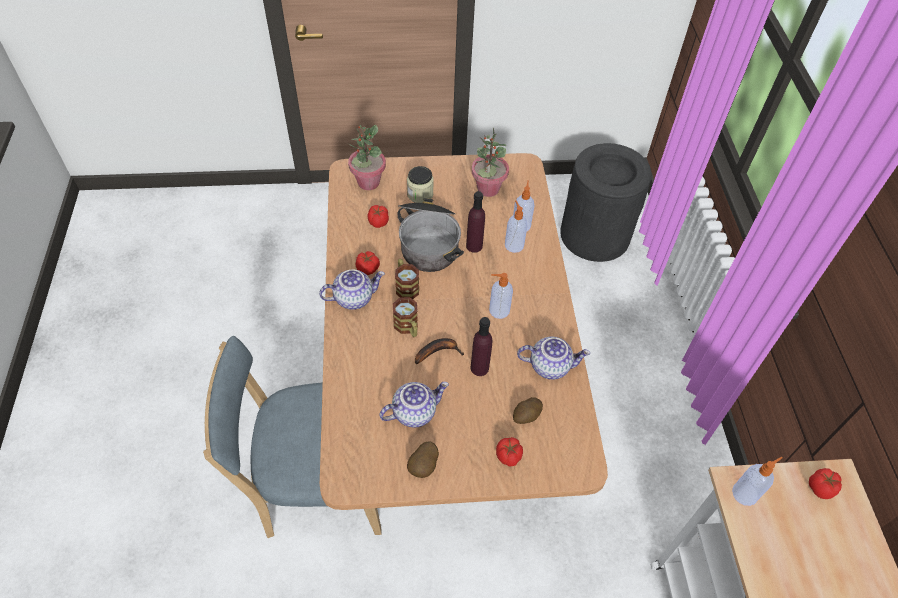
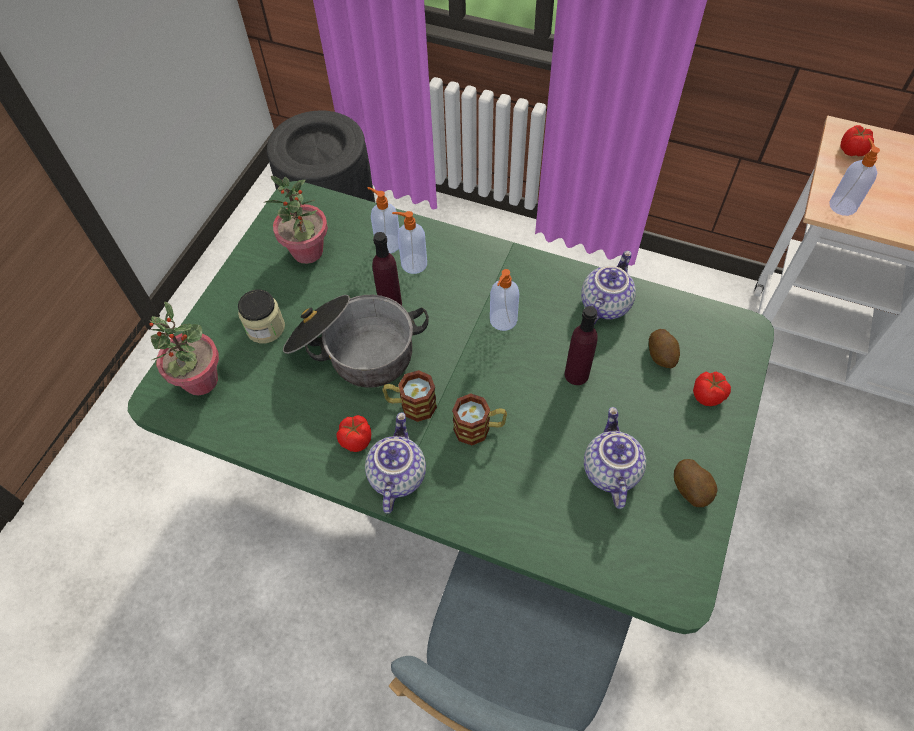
camera: 60 degrees left, 5 degrees up
brown dining table [320,153,608,510] -> green dining table [128,181,774,634]
tomato [367,205,389,228] -> none
banana [415,338,464,365] -> none

